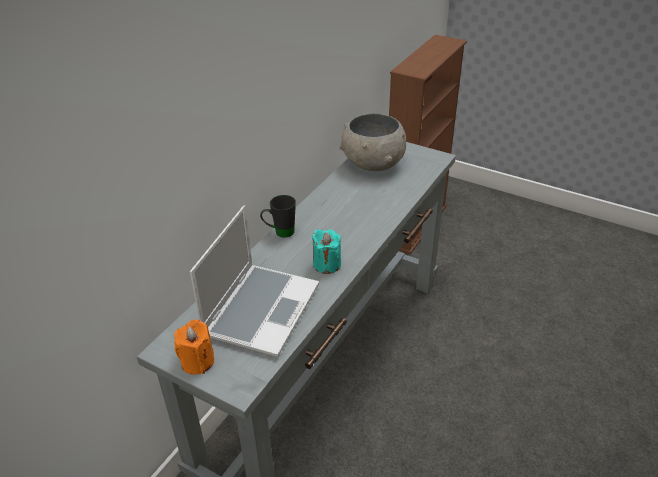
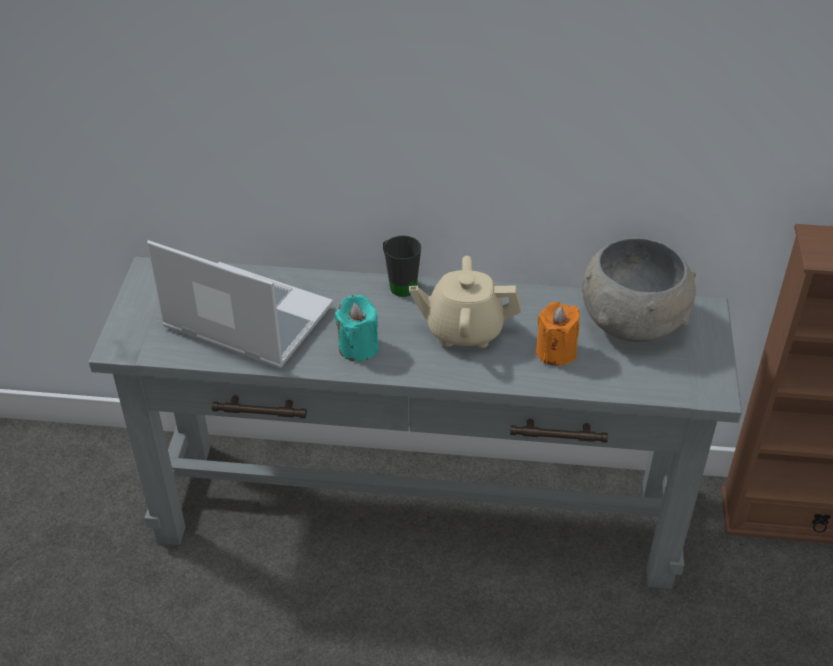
camera: 65 degrees right, 5 degrees up
orange candle [174,320,214,375] -> orange candle moved to [536,302,580,366]
laptop [190,205,319,357] -> laptop turned 150 degrees counterclockwise [147,240,333,369]
none -> beige teapot [409,256,521,348]

